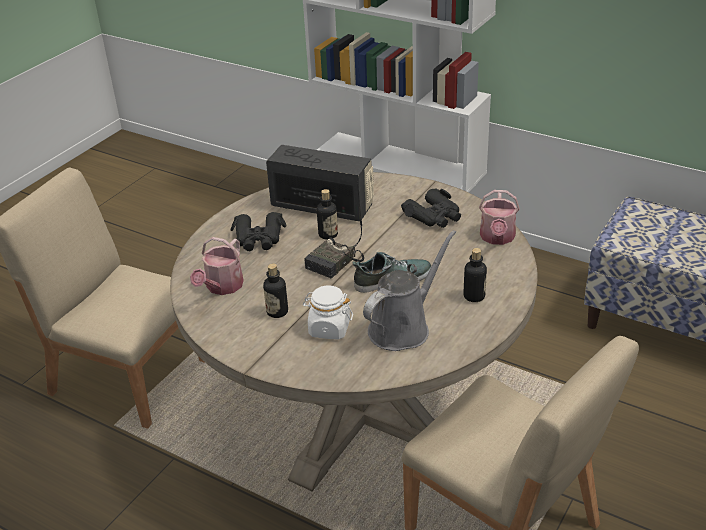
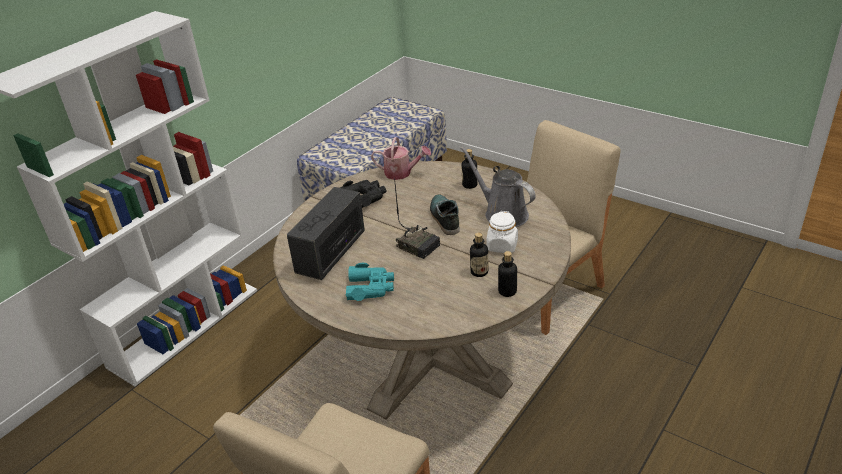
camera: 85 degrees left, 0 degrees up
watering can [190,237,244,295] -> none
black binoculars [231,212,286,251] -> turquoise binoculars [346,263,394,301]
bottle [317,189,338,239] -> bottle moved to [498,251,517,297]

